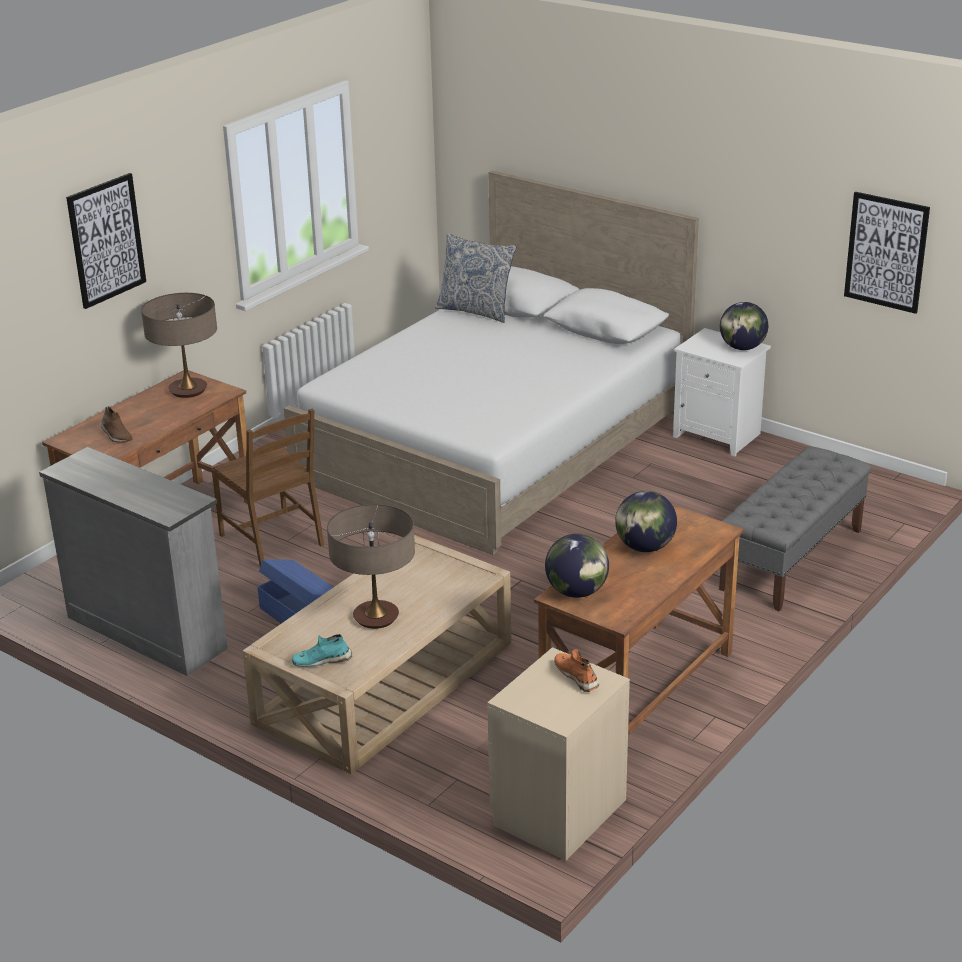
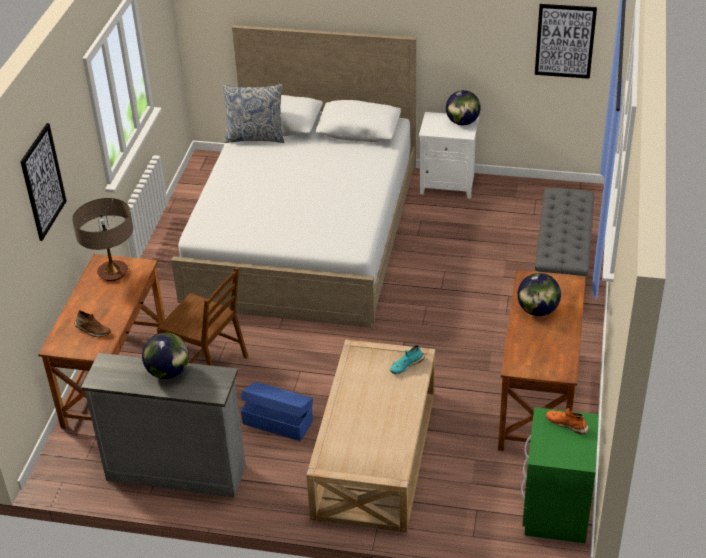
camera: 25 degrees left, 10 degrees up
turquoise shoe [292,634,352,667] -> turquoise shoe moved to [390,345,425,374]
table lamp [327,504,415,629] -> none
beige nightstand [487,647,630,861] -> green nightstand [521,407,599,543]
globe [545,534,609,598] -> globe moved to [142,333,189,379]

